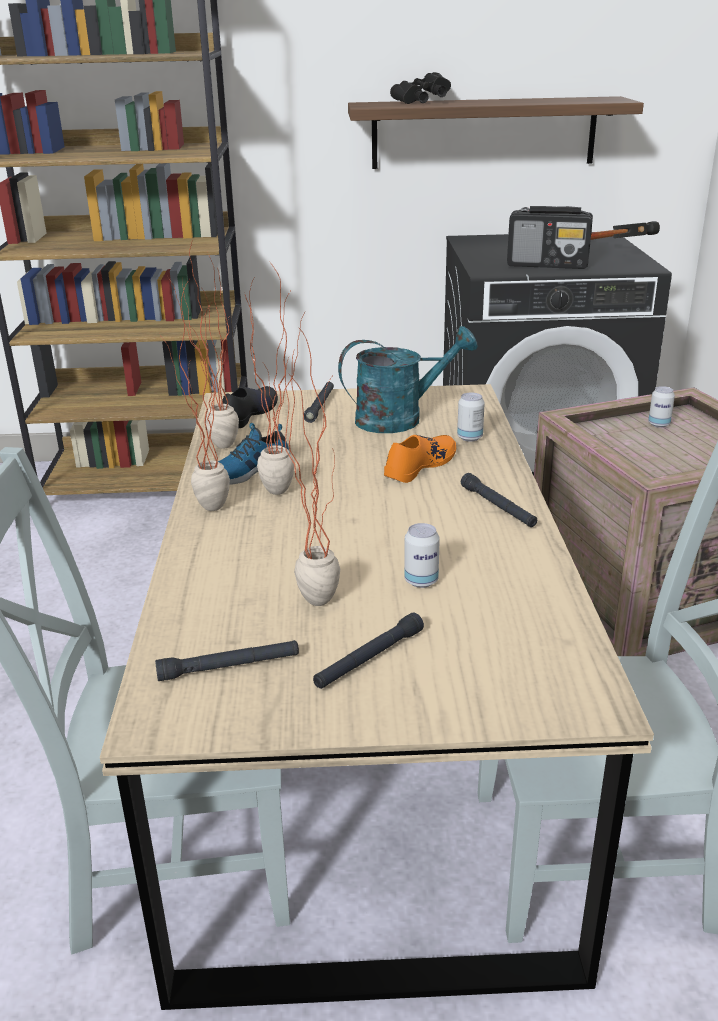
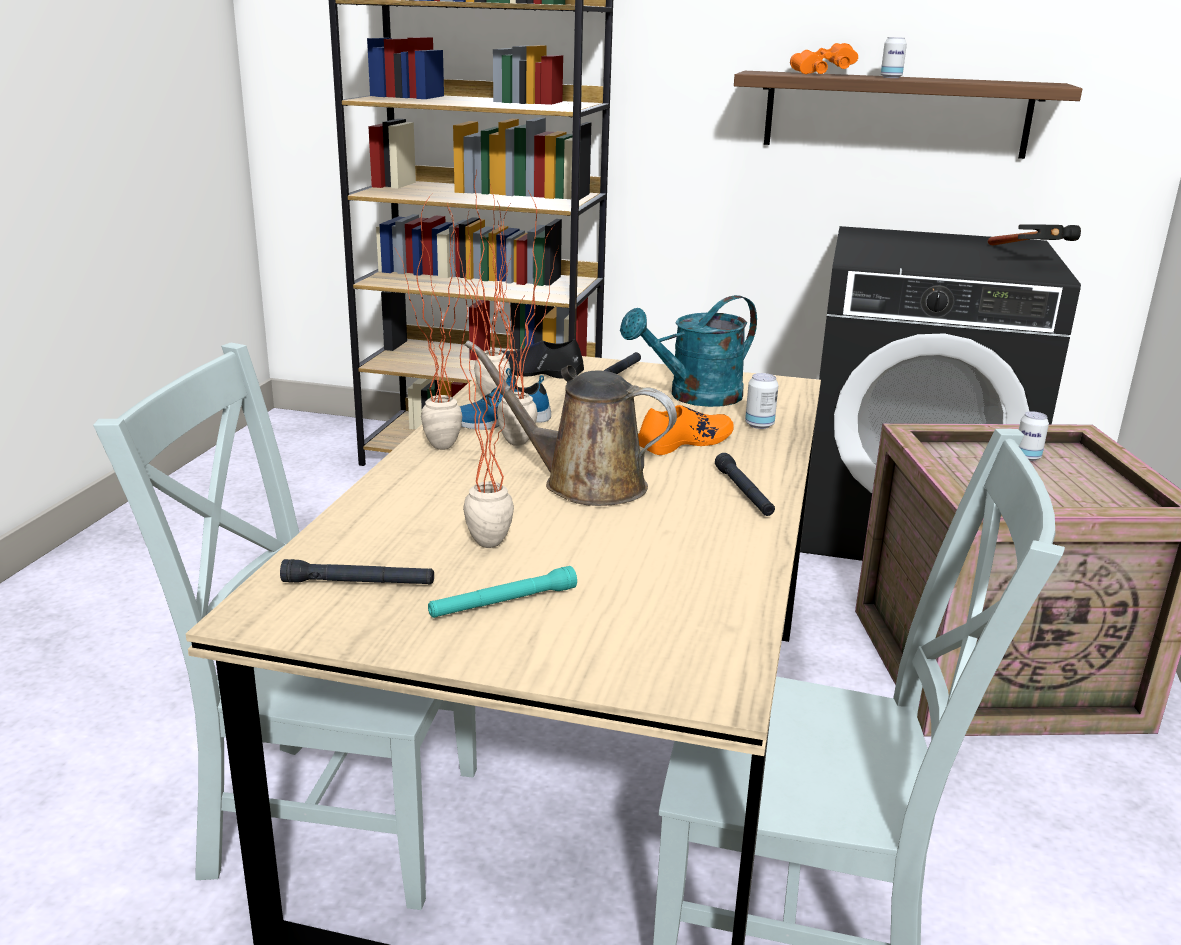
camera: 15 degrees right, 5 degrees down
black shoe [222,386,278,428] -> black shoe turned 120 degrees counterclockwise [499,339,584,379]
black flashlight [313,613,424,689] -> turquoise flashlight [428,566,577,618]
turquoise watering can [338,326,478,433] -> turquoise watering can turned 150 degrees clockwise [620,295,757,407]
black binoculars [390,72,451,104] -> orange binoculars [790,43,858,74]
can [404,523,440,588] -> can moved to [881,37,907,78]
radio [507,206,593,269] -> none
none -> brown watering can [465,341,677,506]

